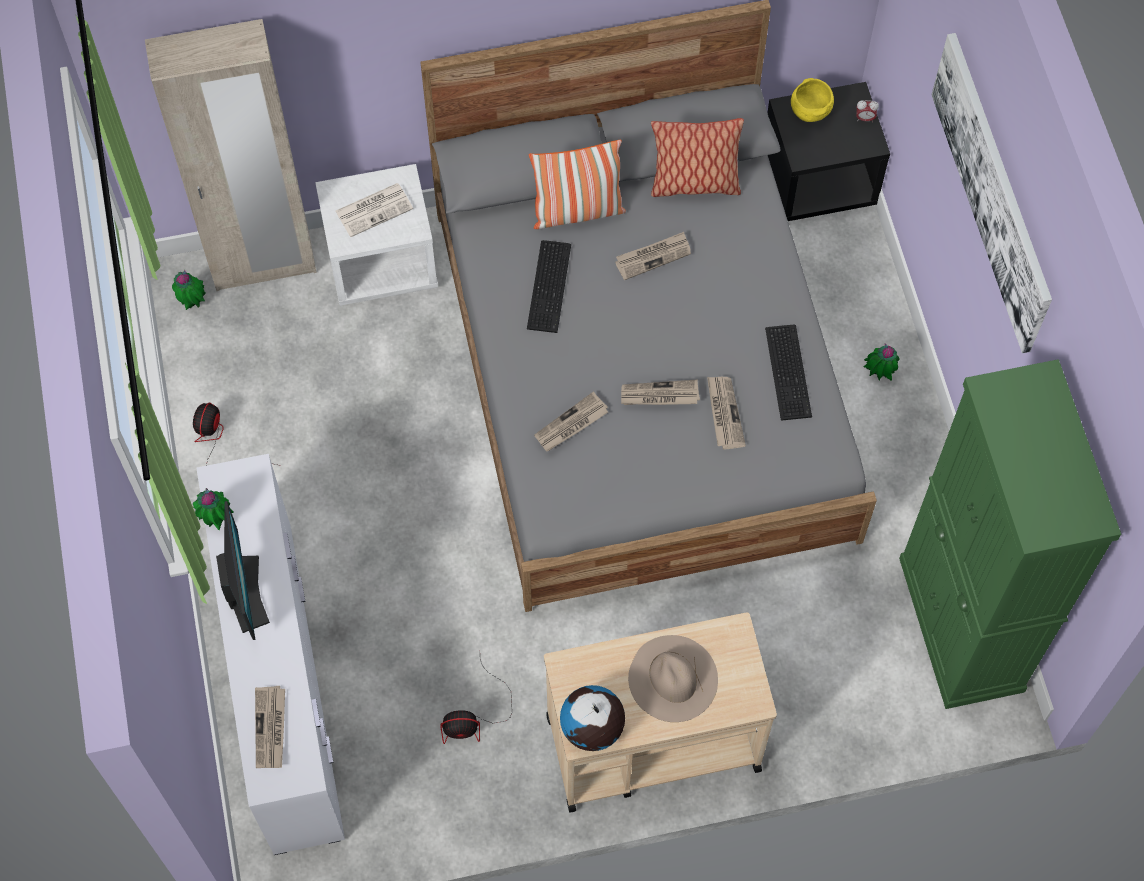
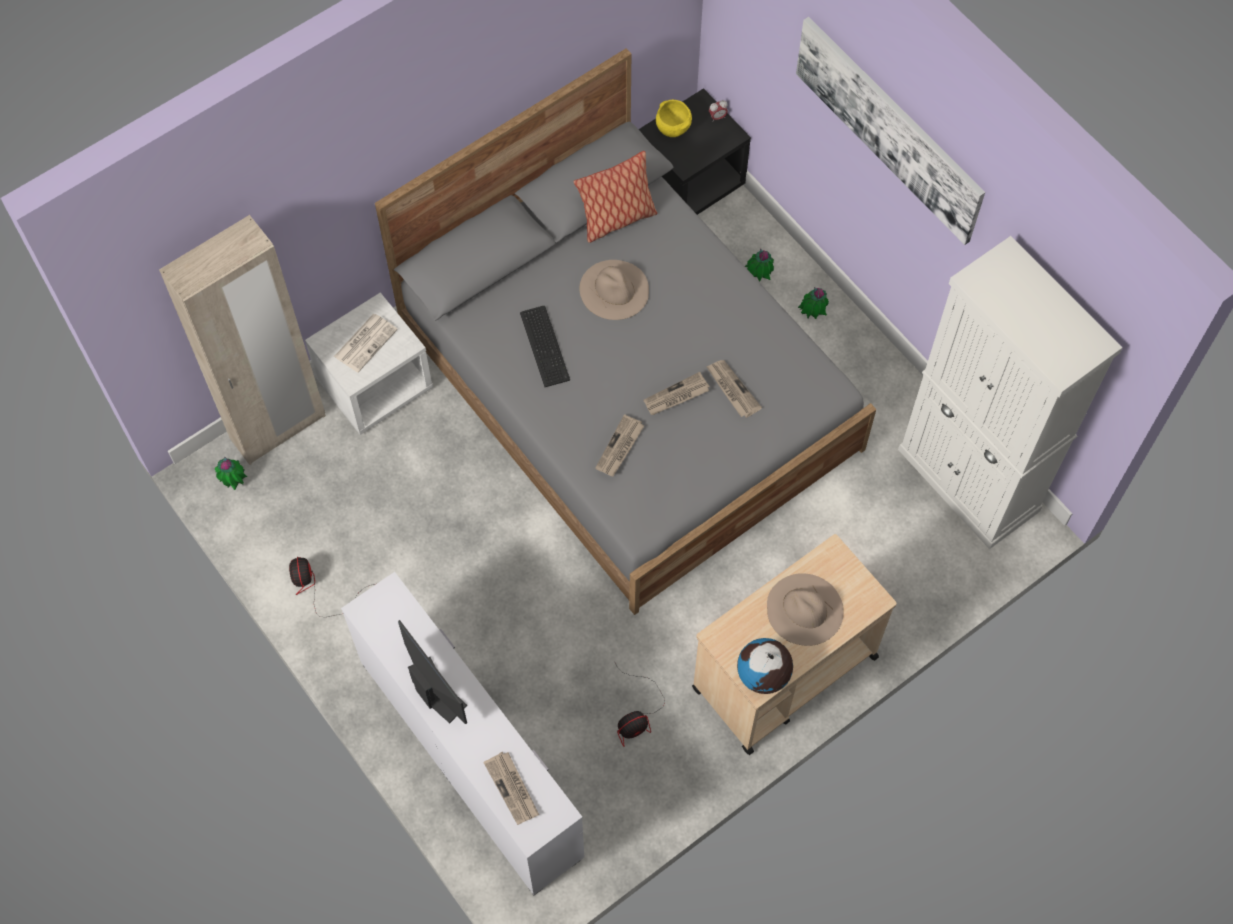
camera: 25 degrees left, 0 degrees up
potted plant [193,488,234,530] -> potted plant moved to [745,249,774,282]
pillow [529,139,626,229] -> none
newspaper [615,232,691,280] -> beige hat [579,260,649,320]
keyboard [765,325,812,421] -> none
green cabinet [899,359,1121,709] -> white cabinet [898,236,1123,549]

